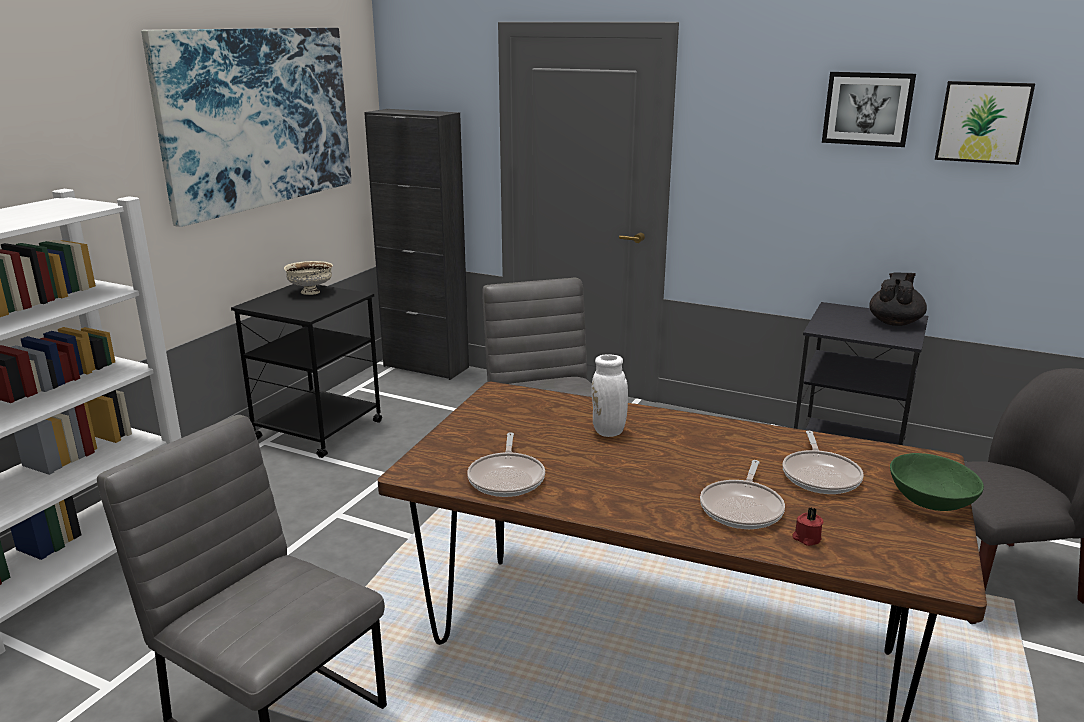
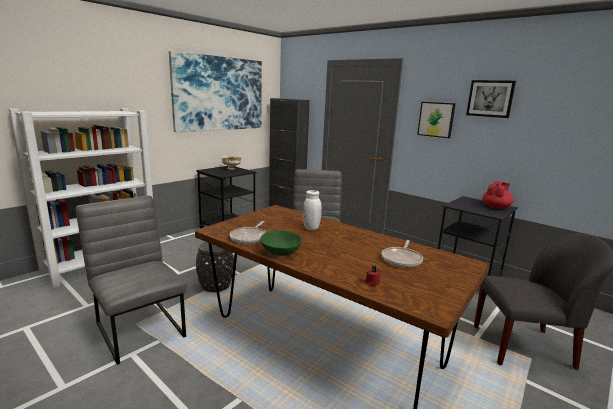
camera: 15 degrees right, 5 degrees down
frying pan [700,460,785,529] -> none
black teapot [869,272,927,326] -> red teapot [483,181,514,209]
green bowl [890,453,984,511] -> green bowl moved to [260,230,302,256]
picture [935,81,1035,165] -> picture moved to [417,102,456,138]
none -> grey stool [196,242,234,292]

